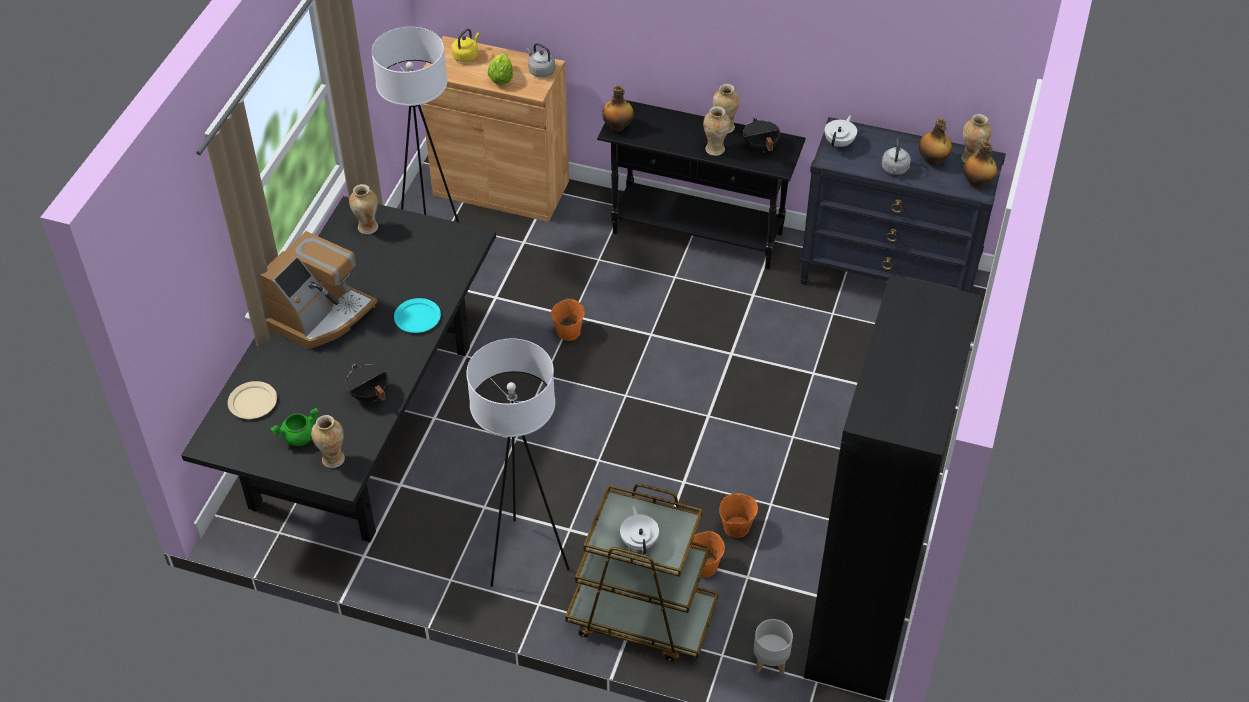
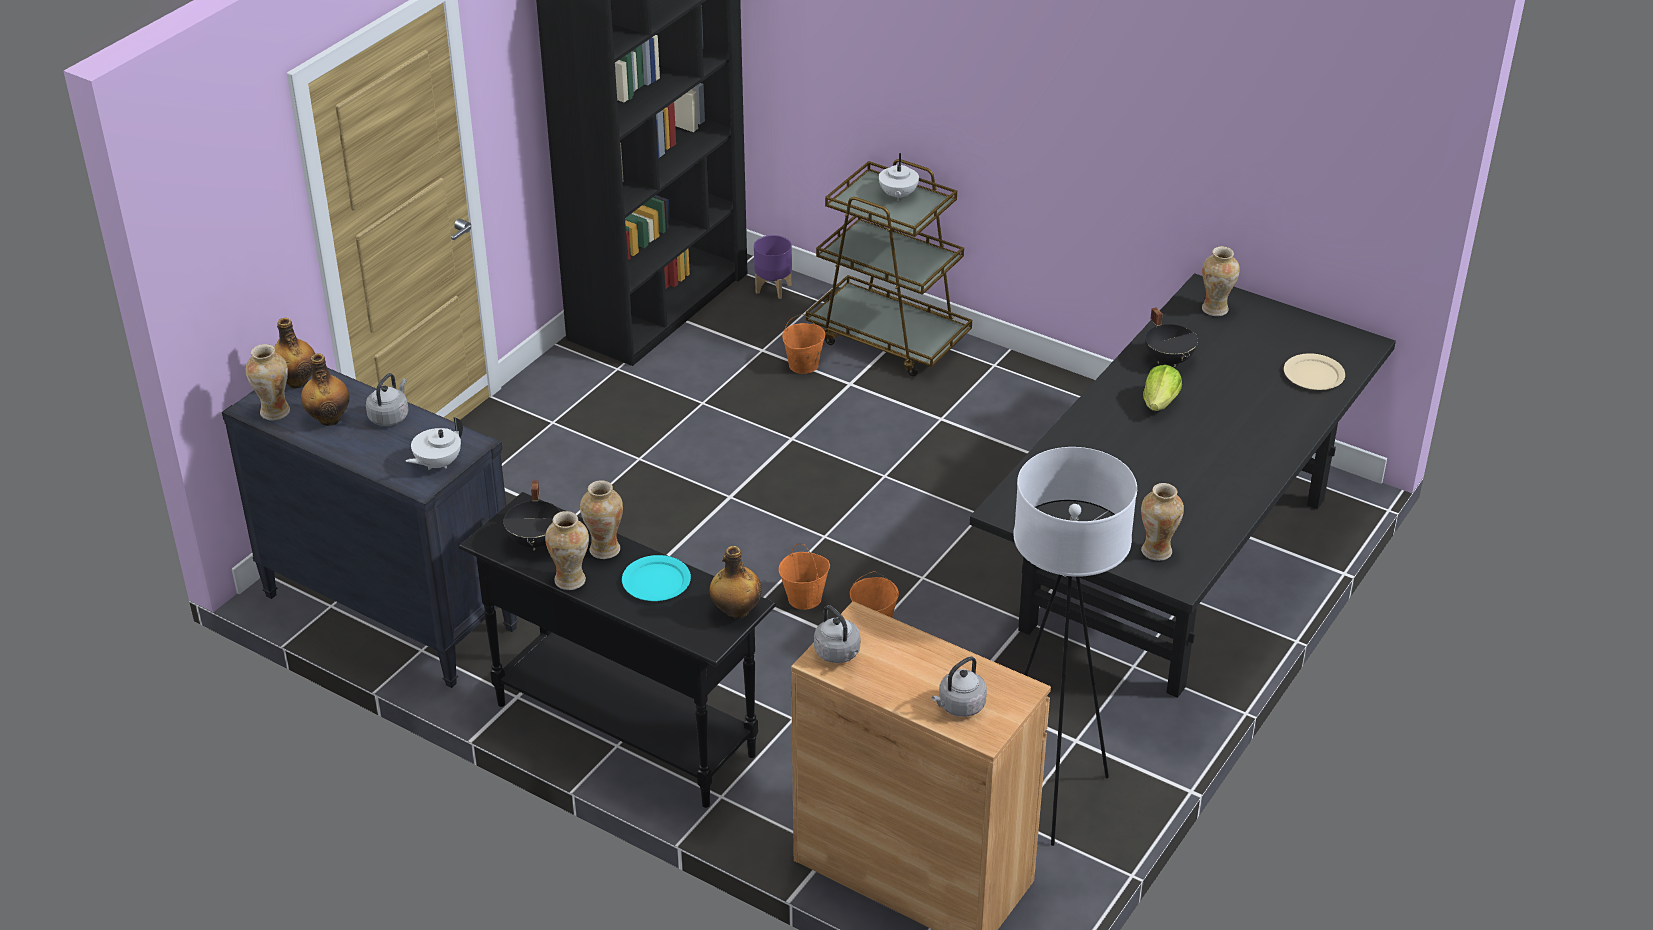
camera: 165 degrees left, 10 degrees down
coffee machine [260,231,378,349] -> none
green cooking pot [271,407,319,446] -> none
turquoise plate [394,298,441,333] -> turquoise plate moved to [622,555,691,601]
yellow kettle [451,29,479,62] -> grey kettle [932,656,987,717]
white floor lamp [466,339,570,587] -> none
lettuce [488,53,513,85] -> lettuce moved to [1143,365,1182,411]
orange bucket [719,493,758,538] -> orange bucket moved to [779,544,830,610]
grey planter [754,619,793,675] -> purple planter [754,235,792,299]

